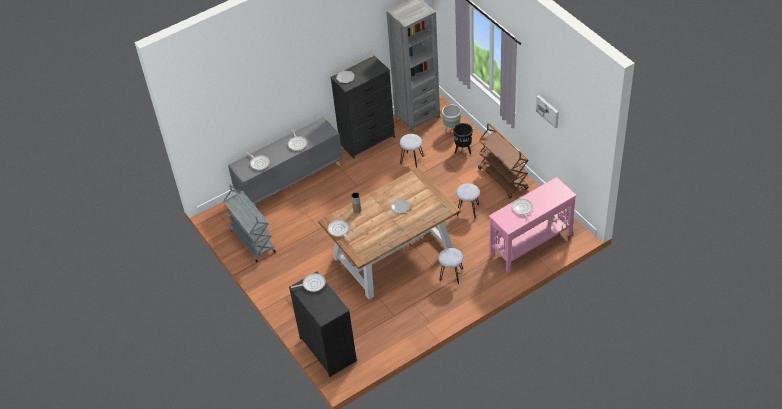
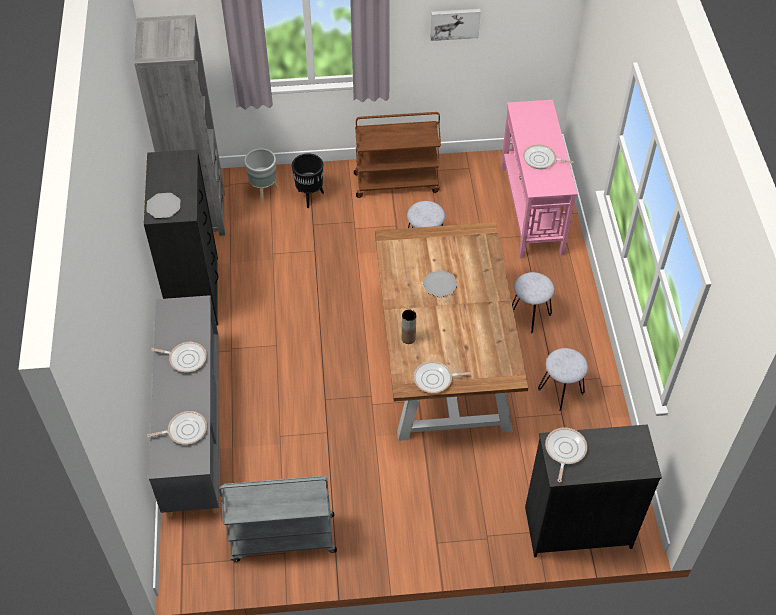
camera: 65 degrees left, 5 degrees up
grey stool [399,134,424,168] -> grey stool moved to [538,348,588,411]

